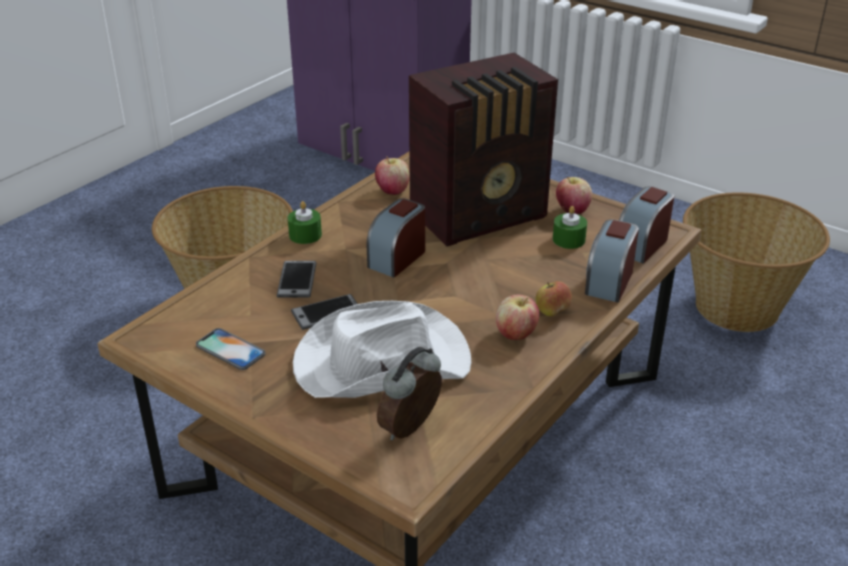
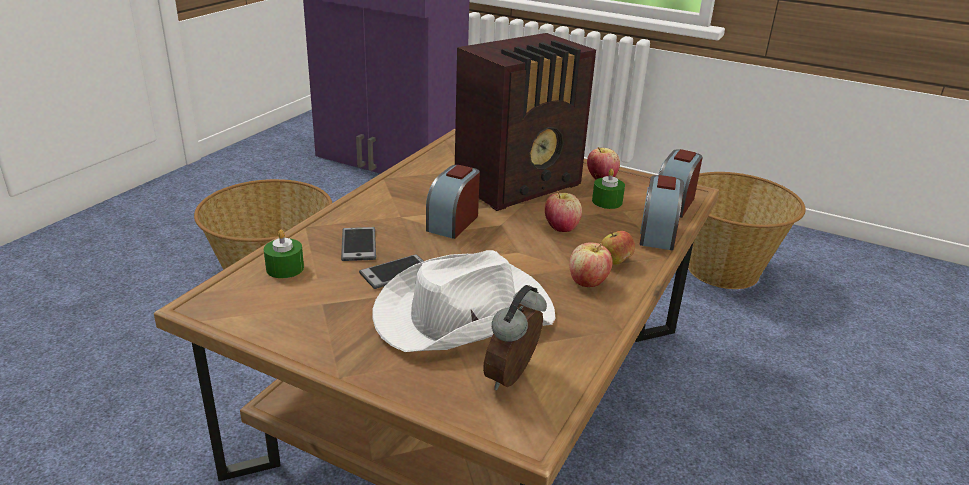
camera: 10 degrees left, 5 degrees down
phone [196,328,266,370] -> none
green candle [288,201,322,244] -> green candle moved to [264,230,304,278]
apple [375,156,410,195] -> apple moved to [545,191,582,232]

